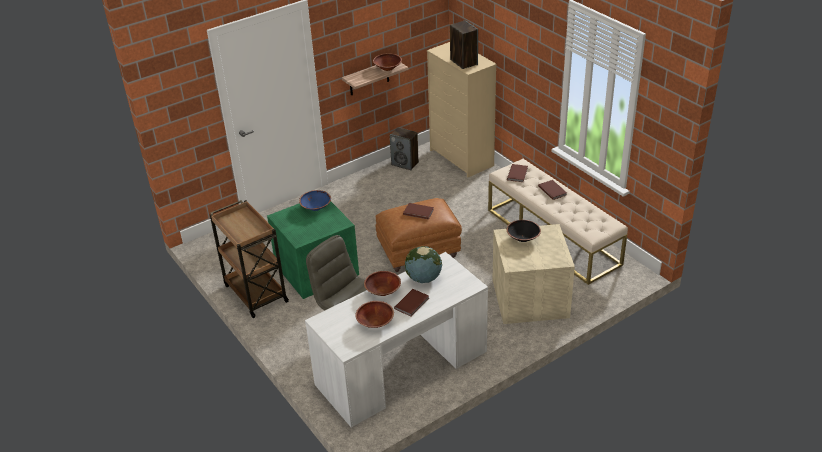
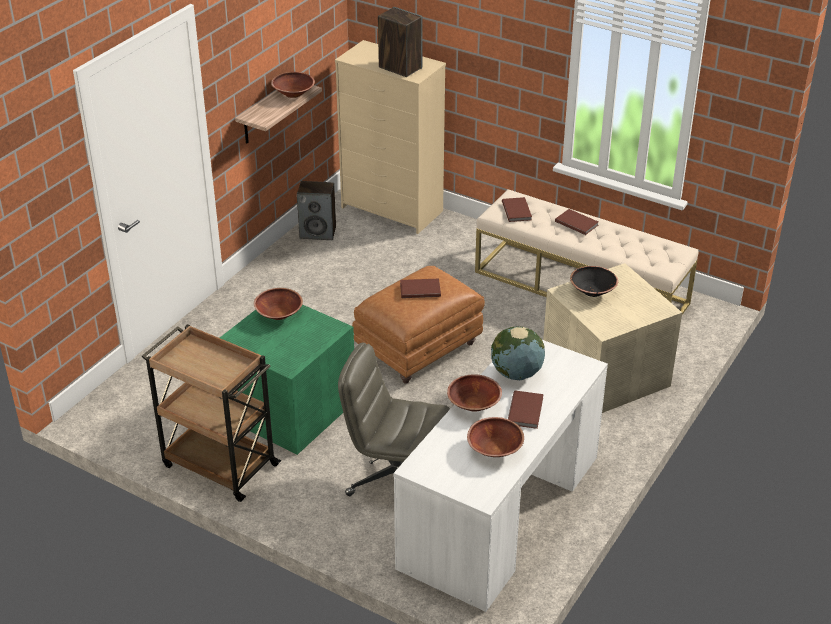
camera: 25 degrees left, 0 degrees up
blue bowl [299,190,331,211] -> brown bowl [254,288,303,320]

